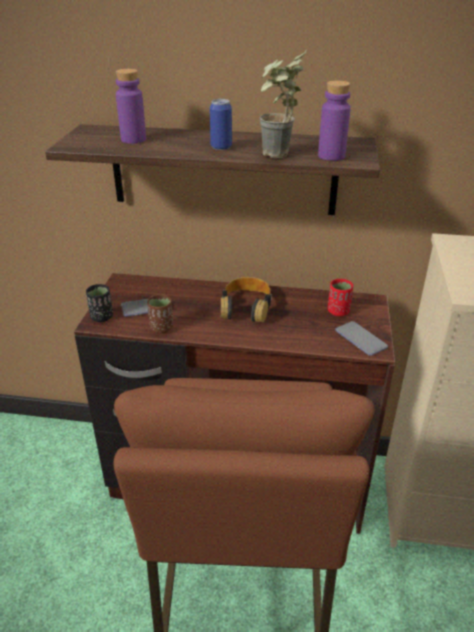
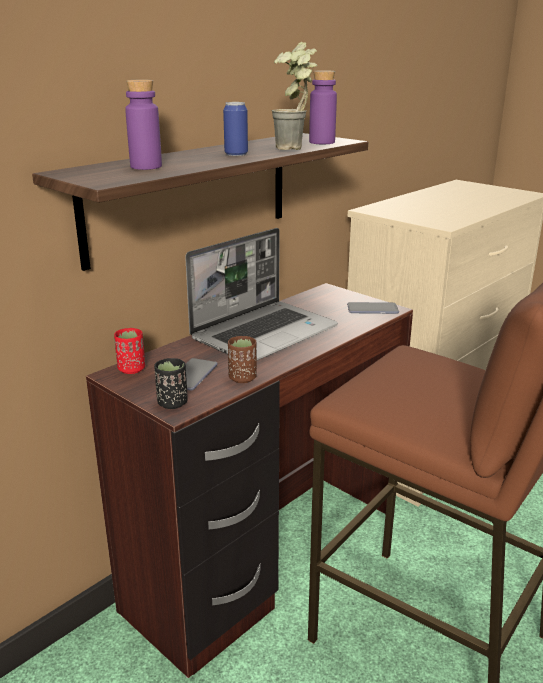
camera: 55 degrees left, 10 degrees down
headphones [221,277,272,322] -> laptop [185,228,338,360]
red cup [328,279,353,316] -> red cup moved to [114,328,145,374]

